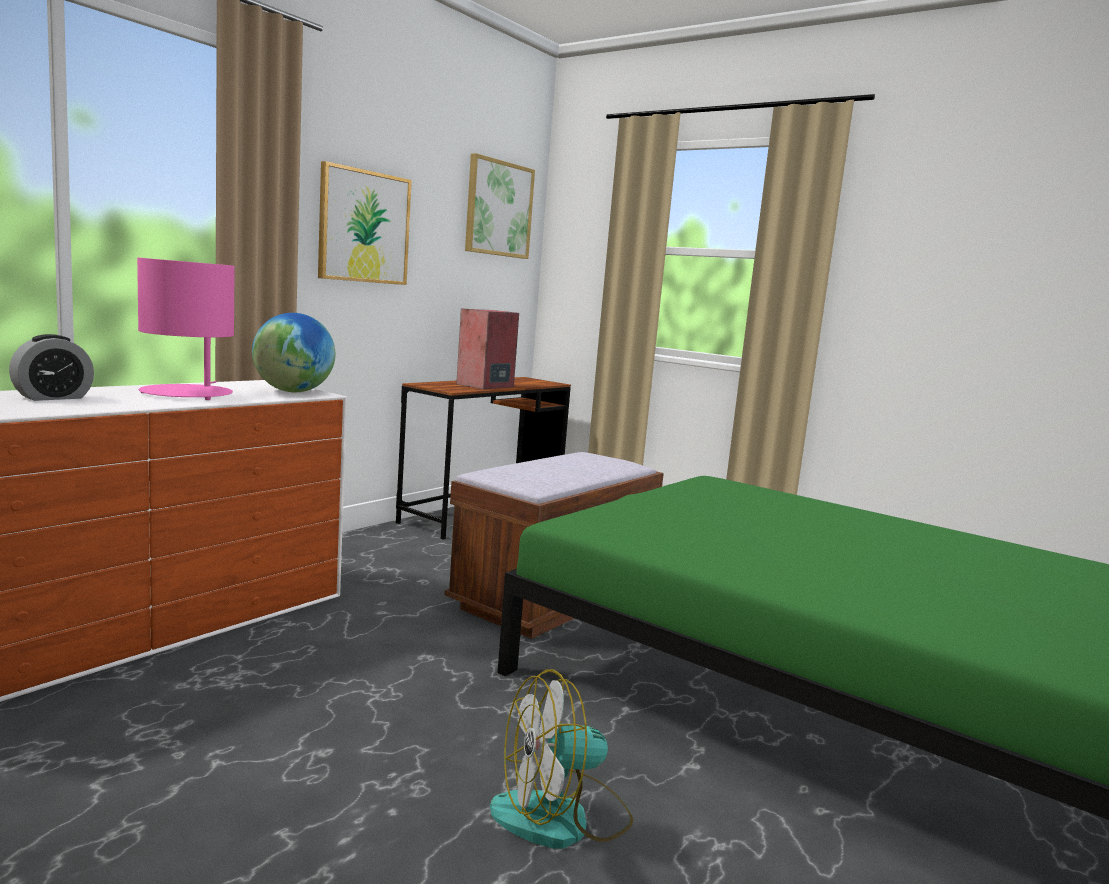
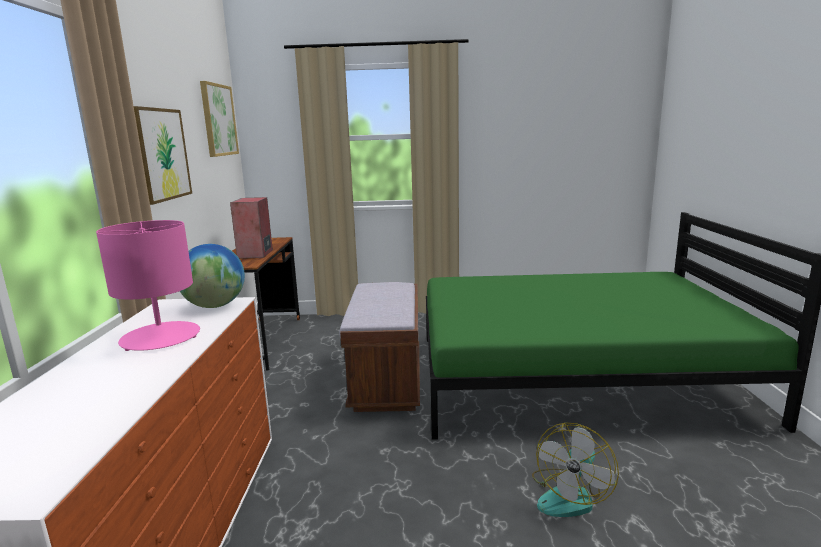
camera: 35 degrees left, 5 degrees up
alarm clock [9,334,94,401] -> none

